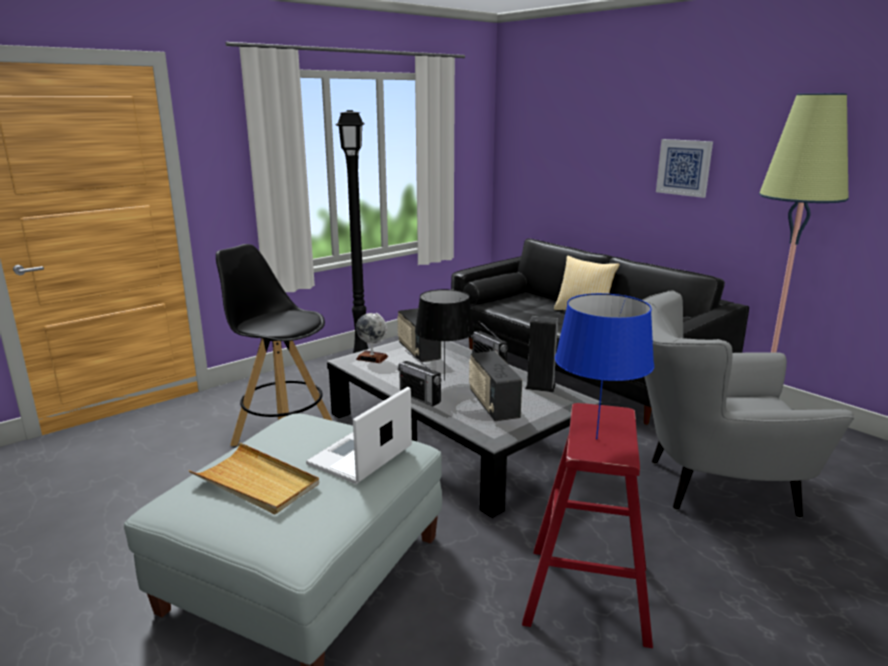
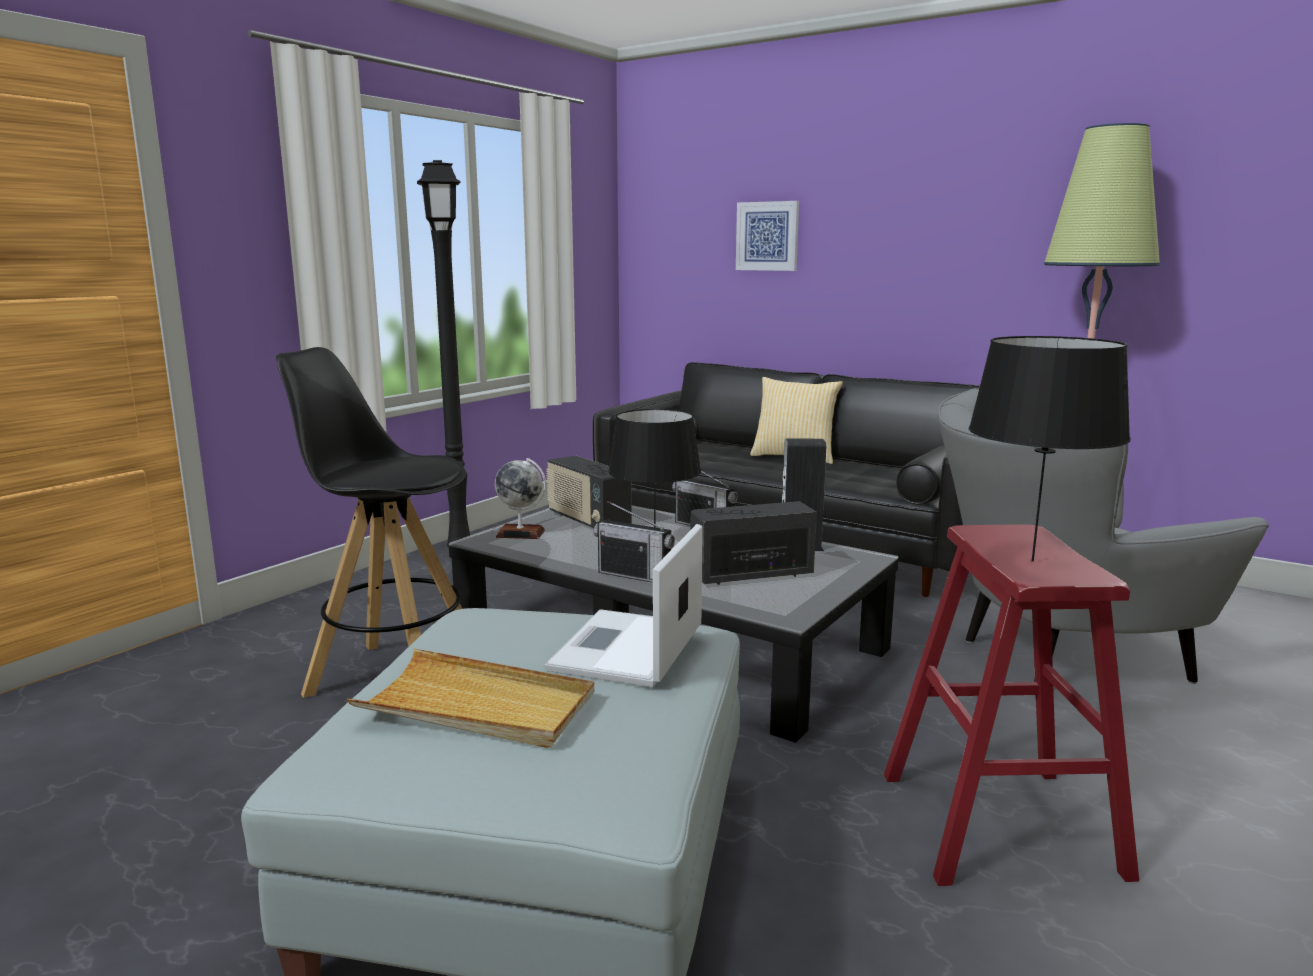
camera: 15 degrees left, 5 degrees down
radio [469,351,522,421] -> radio turned 105 degrees clockwise [691,501,817,585]
blue table lamp [555,293,654,439] -> black table lamp [969,336,1131,562]
picture [656,139,713,198] -> picture moved to [736,201,799,271]

